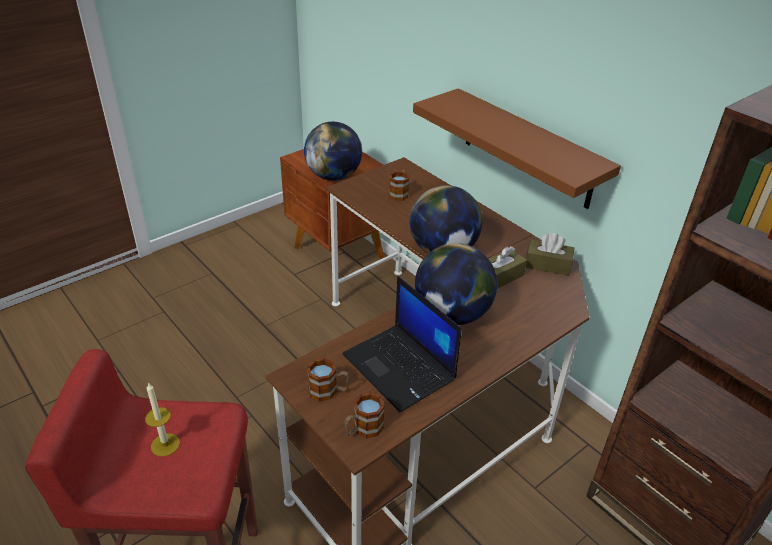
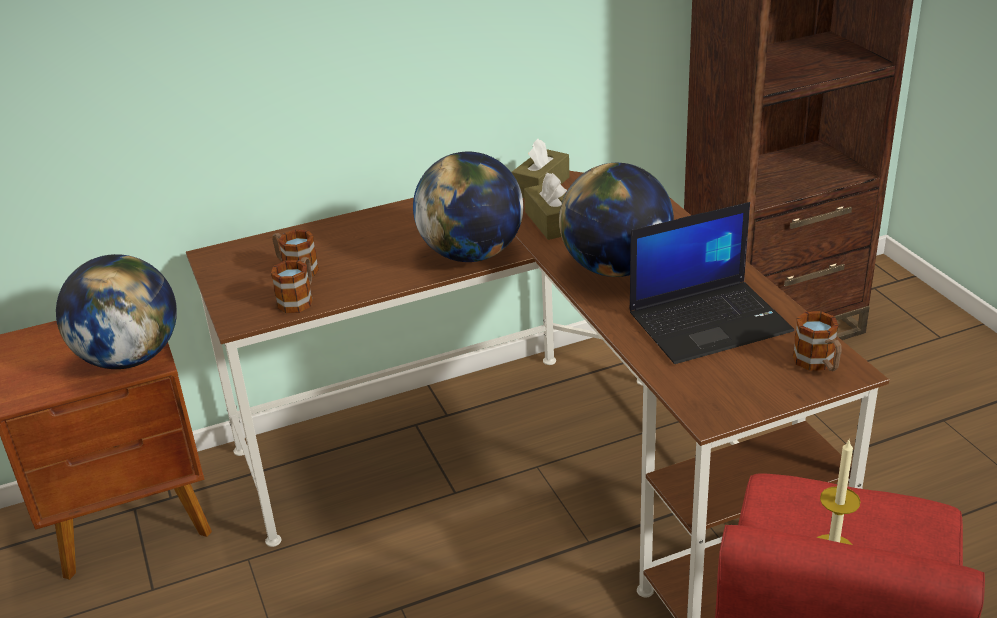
camera: 70 degrees left, 5 degrees down
mug [307,358,350,402] -> mug moved to [271,257,313,313]
brown shelf [413,88,621,209] -> none

